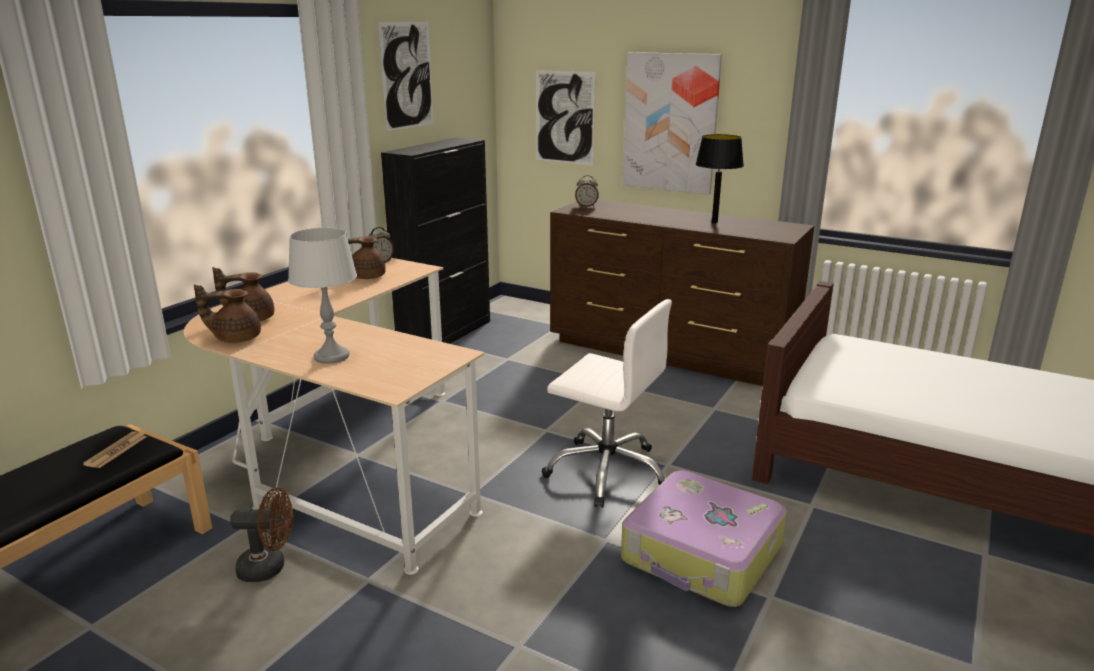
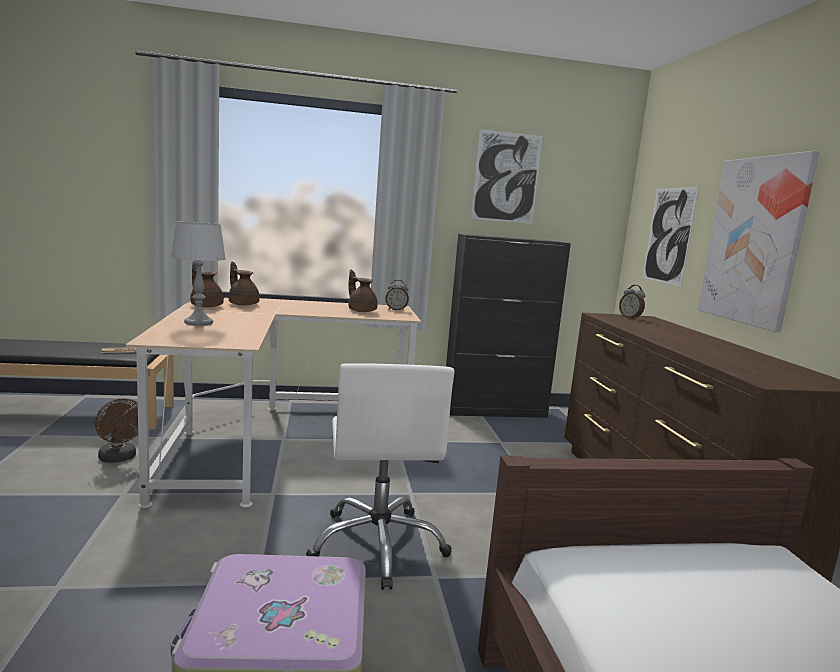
camera: 50 degrees right, 10 degrees down
black table lamp [695,134,744,223] -> none

